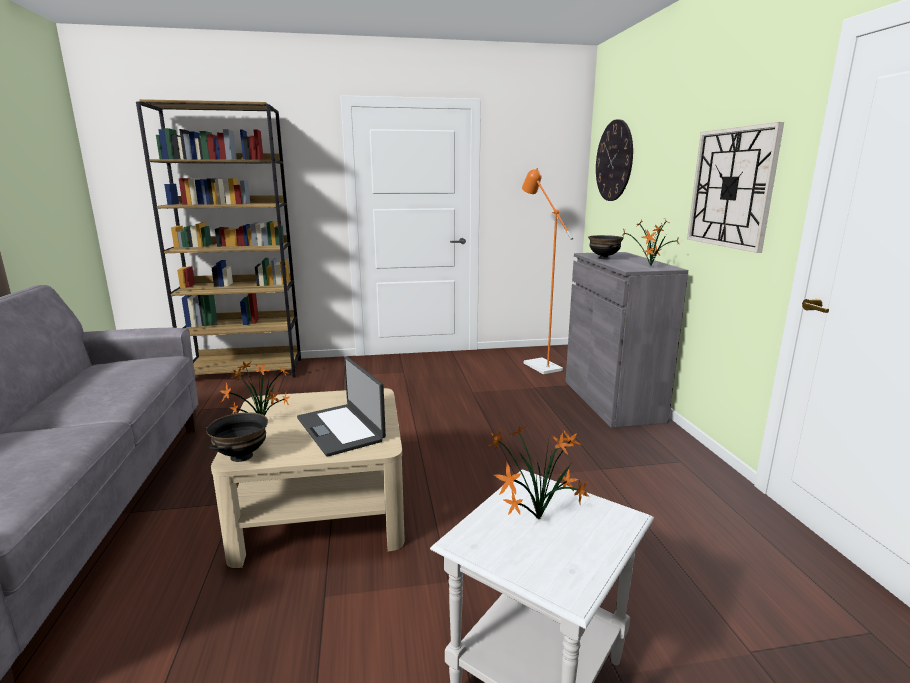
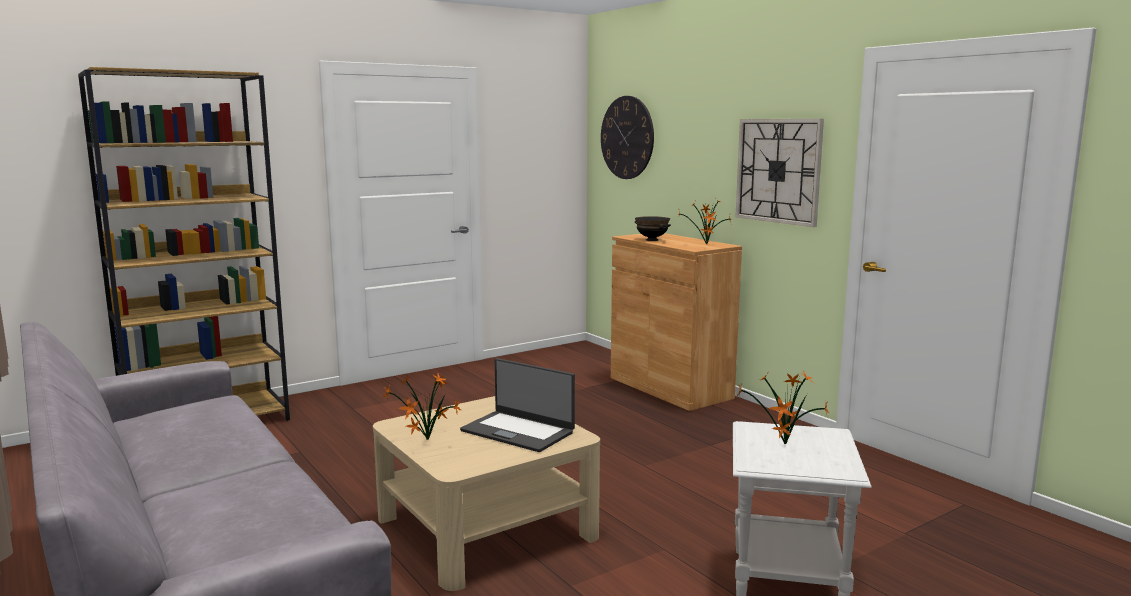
camera: 25 degrees left, 5 degrees down
black bowl [206,412,268,462] -> none
orange floor lamp [522,168,573,374] -> none
grey cabinet [565,252,688,428] -> brown cabinet [611,233,742,411]

